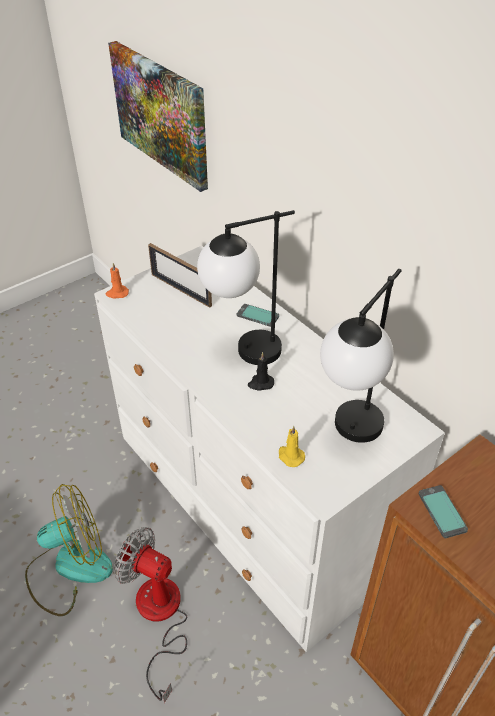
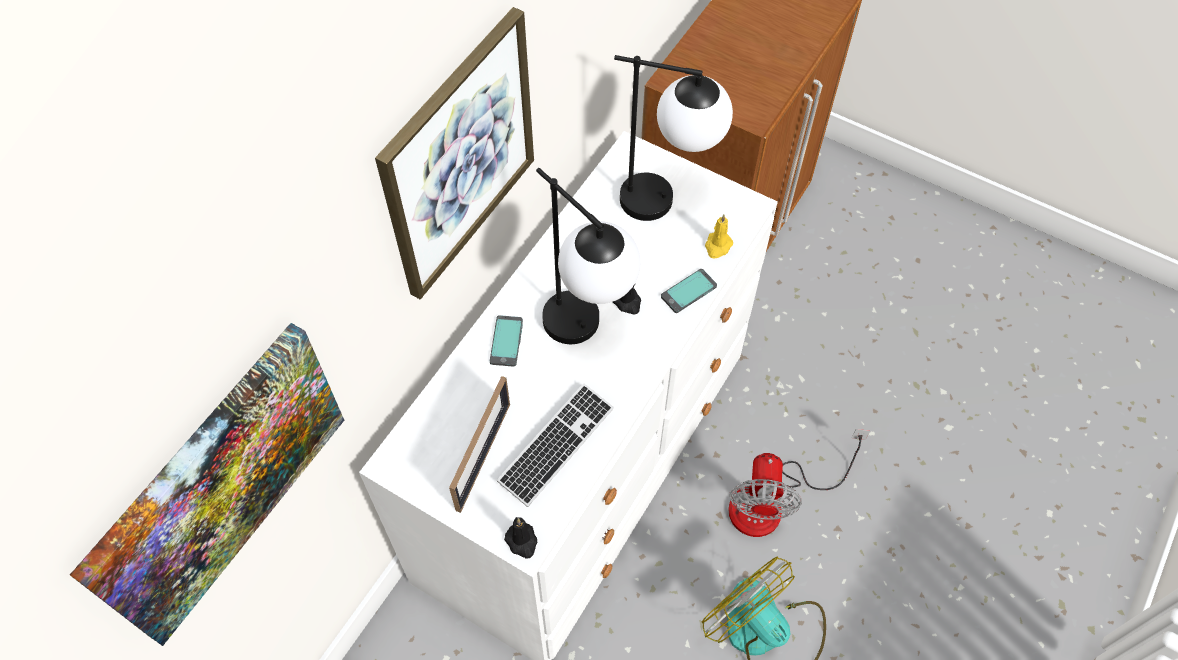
camera: 110 degrees left, 15 degrees up
orange candle [106,263,129,299] -> black candle [504,517,538,559]
phone [419,485,468,538] -> phone moved to [661,269,717,313]
none -> picture [375,7,534,299]
none -> keyboard [497,383,614,507]

